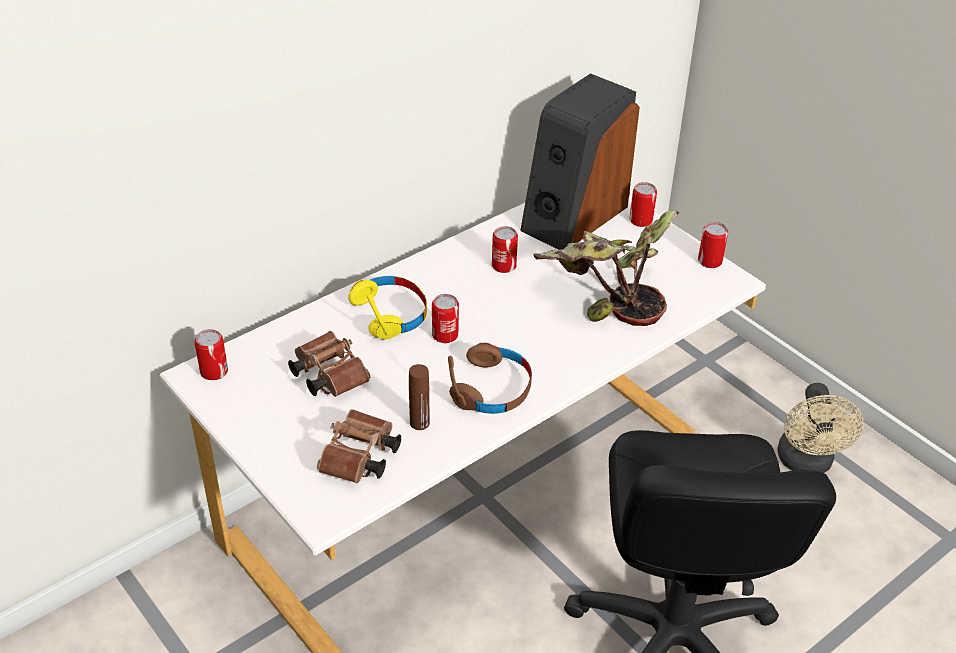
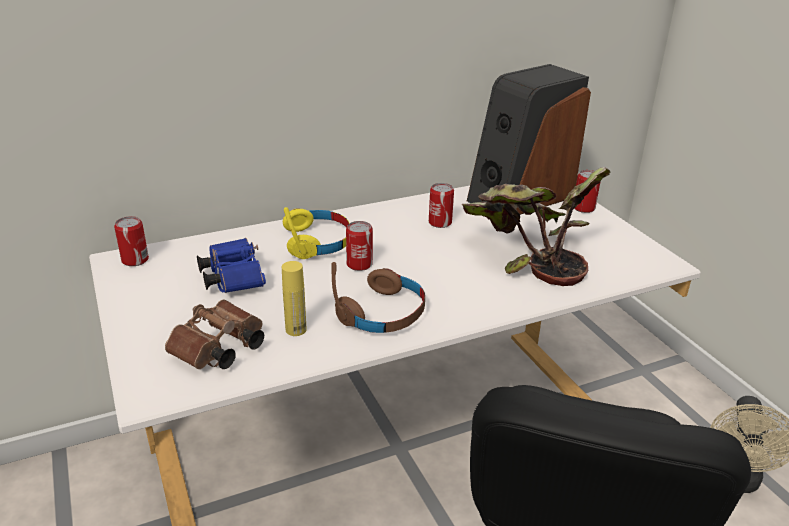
camera: 15 degrees right, 10 degrees down
brown binoculars [288,331,370,397] -> blue binoculars [197,238,266,293]
brown bottle [409,364,430,430] -> yellow bottle [282,261,307,336]
can [698,222,728,268] -> none

